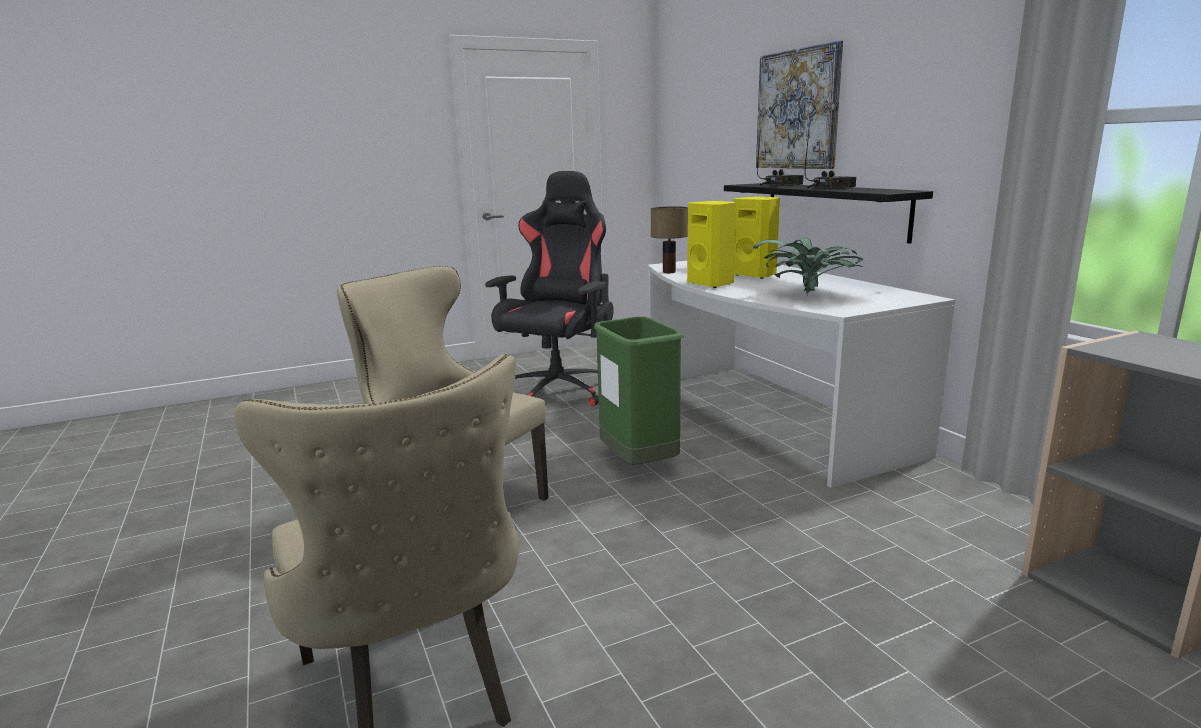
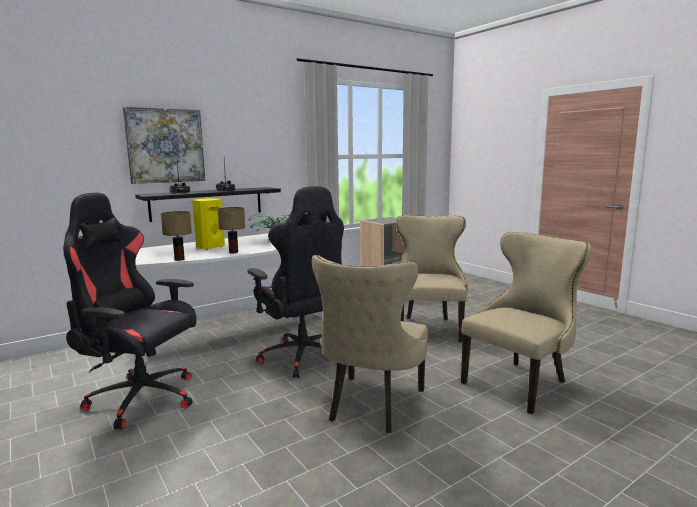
camera: 100 degrees left, 5 degrees down
green trash can [594,317,684,465] -> black office chair [248,186,344,378]
yellow speaker [687,201,736,288] -> table lamp [218,207,245,253]
none -> beige chair [396,215,468,342]

